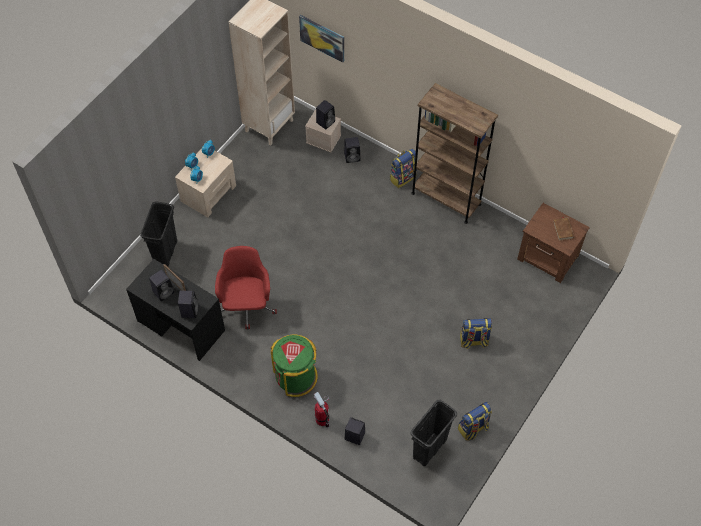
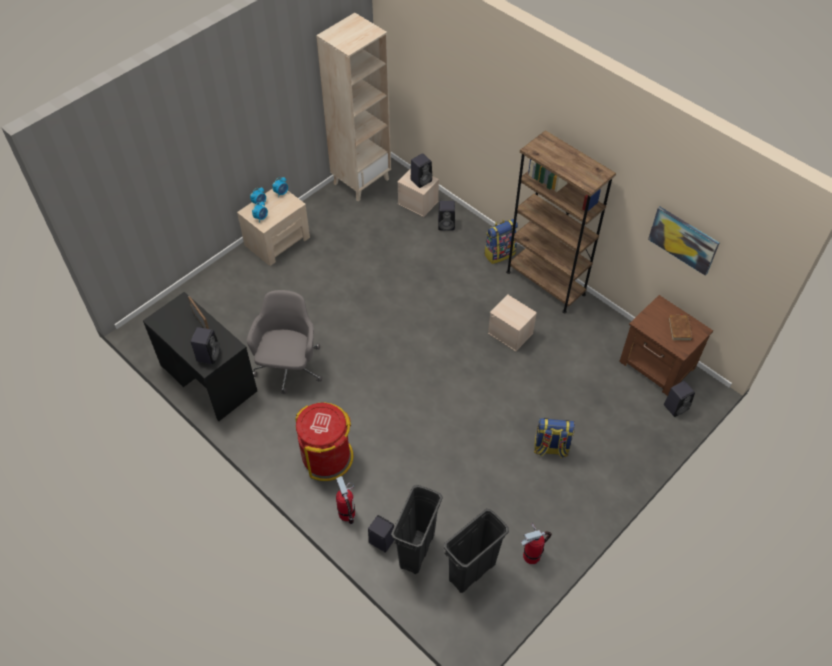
camera: 10 degrees right, 5 degrees down
black trash can [140,201,177,267] -> black trash can moved to [391,485,443,574]
black speaker [149,270,174,301] -> black speaker moved to [664,381,695,417]
red office chair [215,246,277,329] -> grey office chair [247,290,322,394]
green trash can [271,335,318,397] -> red trash can [296,403,353,481]
picture [299,15,344,63] -> picture moved to [648,206,719,276]
backpack [458,402,492,441] -> fire extinguisher [521,523,552,564]
none -> beige storage box [488,295,537,352]

